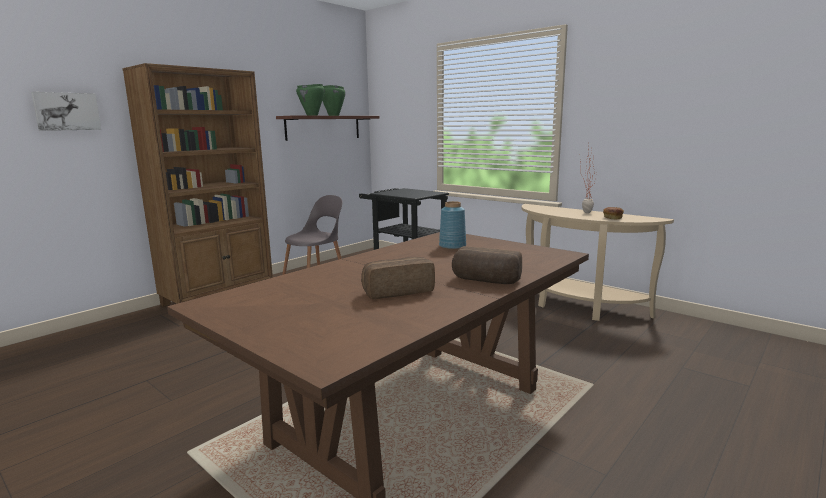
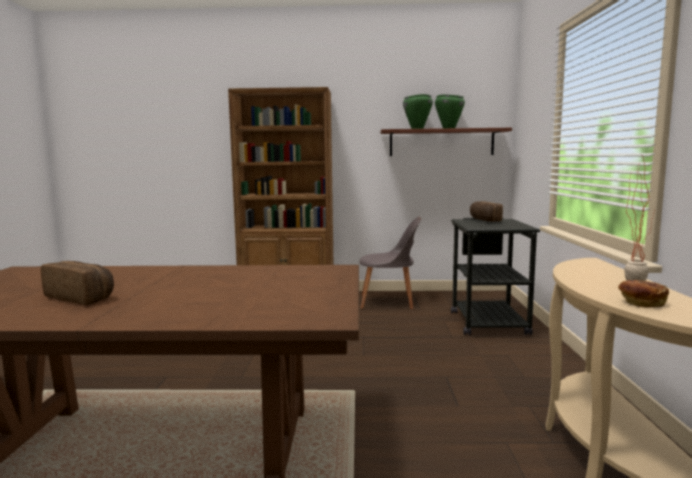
camera: 50 degrees right, 5 degrees down
picture [31,92,102,131] -> none
blue vase [439,201,466,250] -> none
bread [452,246,522,284] -> bread moved to [470,201,503,222]

